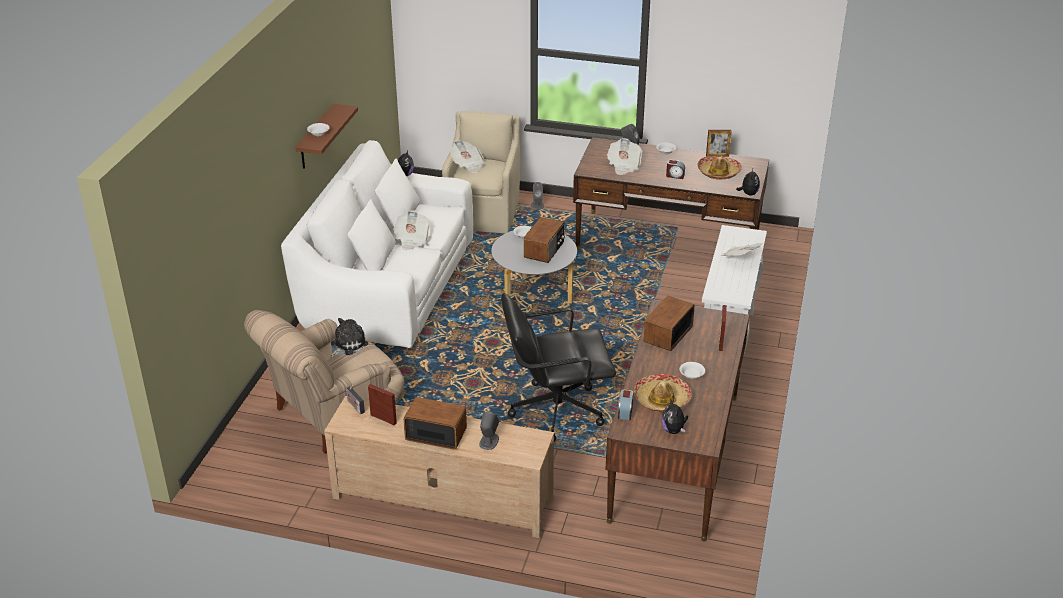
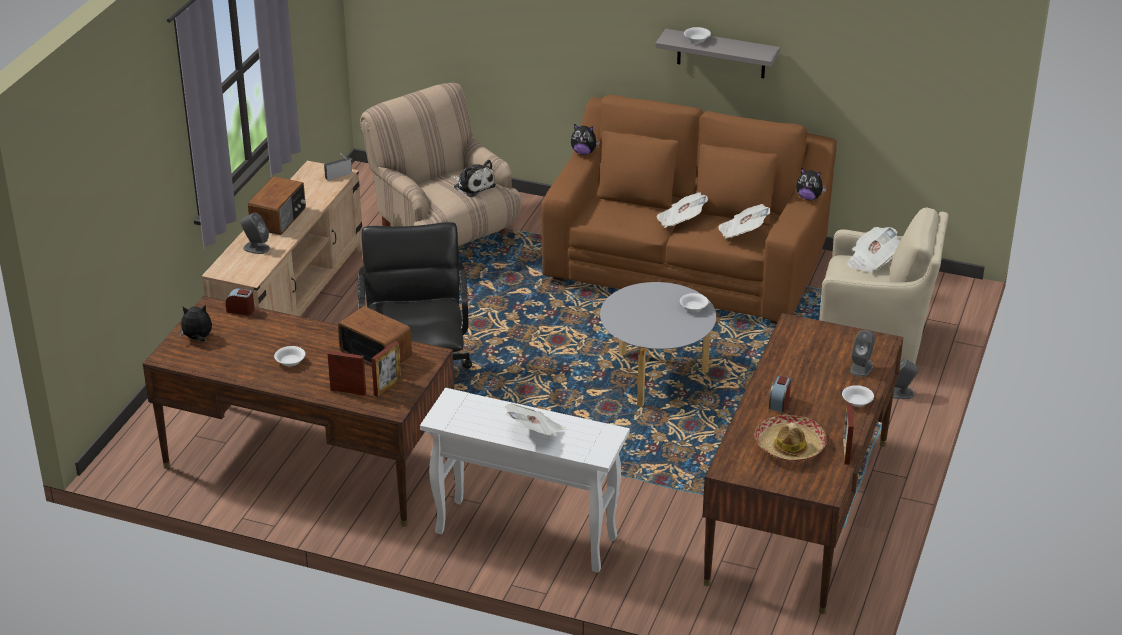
camera: 95 degrees right, 0 degrees up
white sofa [281,140,473,349] -> brown sofa [541,95,837,324]
brown shelf [296,104,358,169] -> grey shelf [655,29,780,78]
picture frame [368,384,397,425] -> picture frame moved to [371,341,401,397]
radio [524,217,565,263] -> none
newspaper [607,138,643,175] -> newspaper moved to [718,204,771,239]
hat [634,374,692,412] -> none
plush toy [736,169,760,196] -> plush toy moved to [571,124,600,155]

